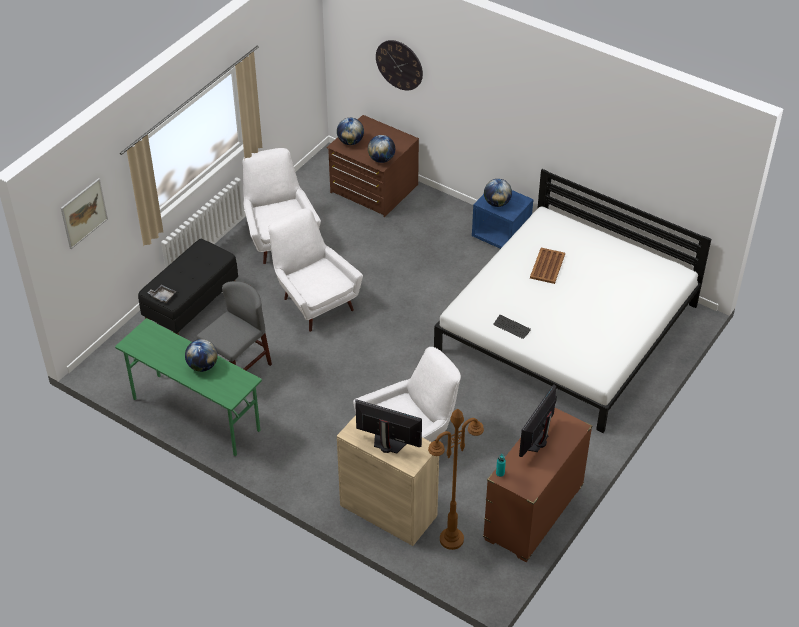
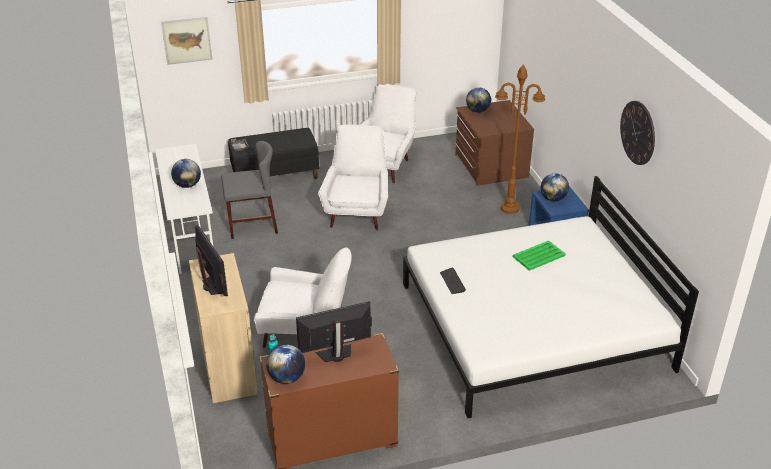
camera: 40 degrees right, 10 degrees down
green desk [115,318,262,456] -> white desk [155,144,213,274]
globe [368,135,395,163] -> globe moved to [266,344,305,384]
wall clock [376,40,423,90] -> wall clock moved to [620,101,655,165]
brown floor lamp [428,409,484,550] -> brown floor lamp moved to [495,64,545,214]
brown tray [530,248,565,284] -> green tray [513,240,566,271]

